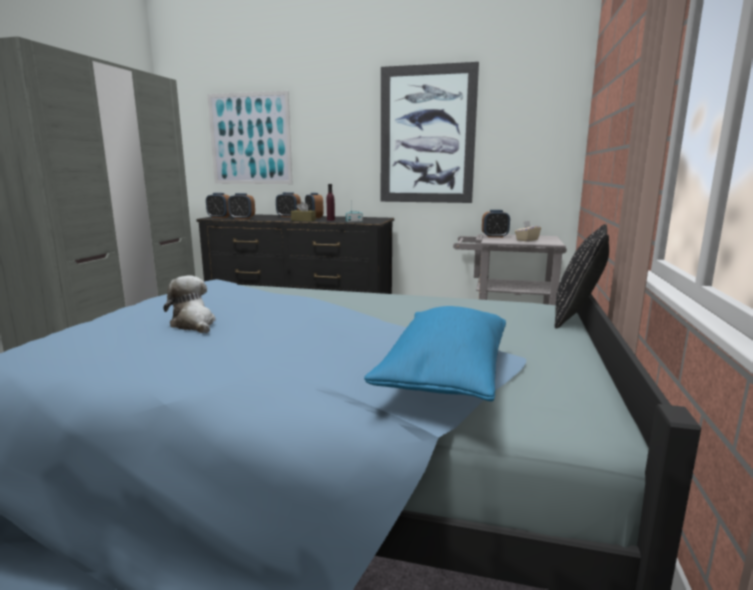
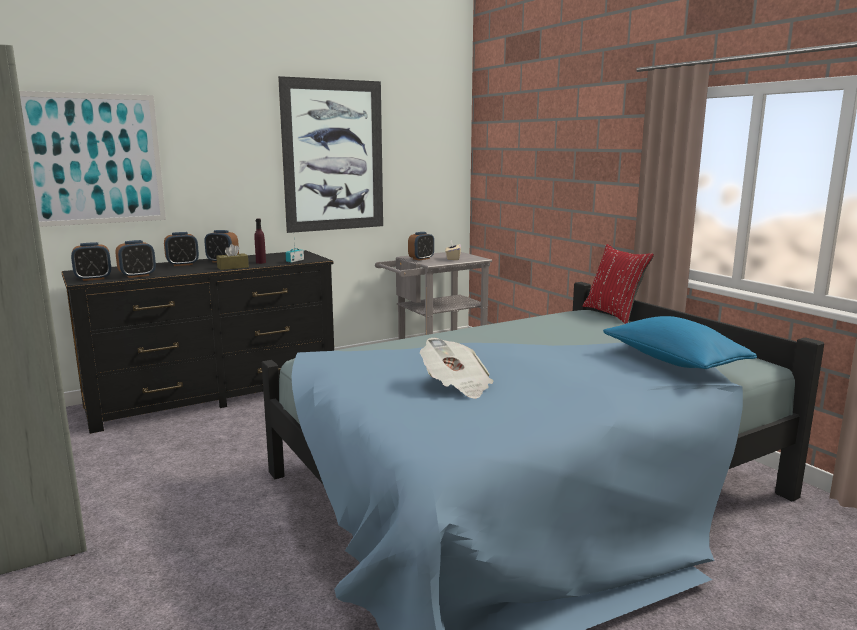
camera: 45 degrees left, 0 degrees up
plush toy [164,275,216,333] -> newspaper [420,338,494,399]
black pillow [555,224,609,328] -> red pillow [583,244,654,324]

